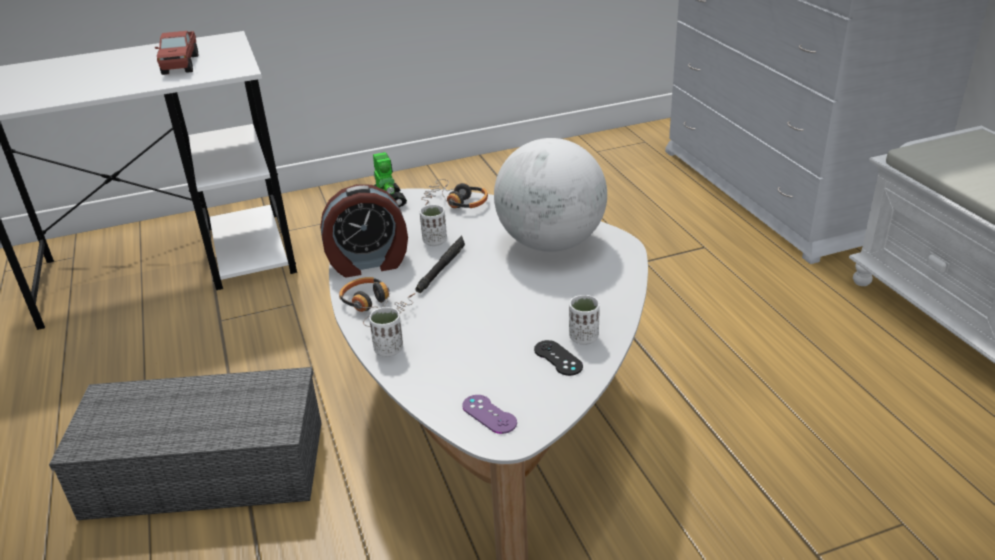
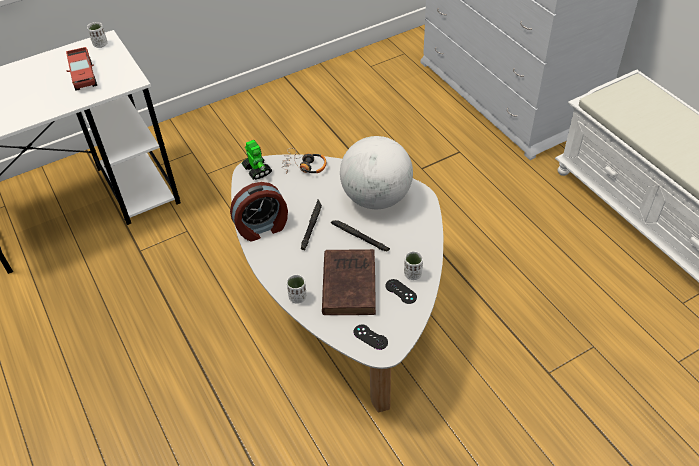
camera: 10 degrees left, 15 degrees up
grey storage box [49,367,322,520] -> none
headphones [339,277,415,327] -> none
white cup [420,205,447,246] -> white cup moved to [87,22,108,48]
purple game controller [462,395,517,434] -> black game controller [354,324,388,350]
none -> brown book [322,249,376,315]
none -> black flashlight [331,220,390,252]

